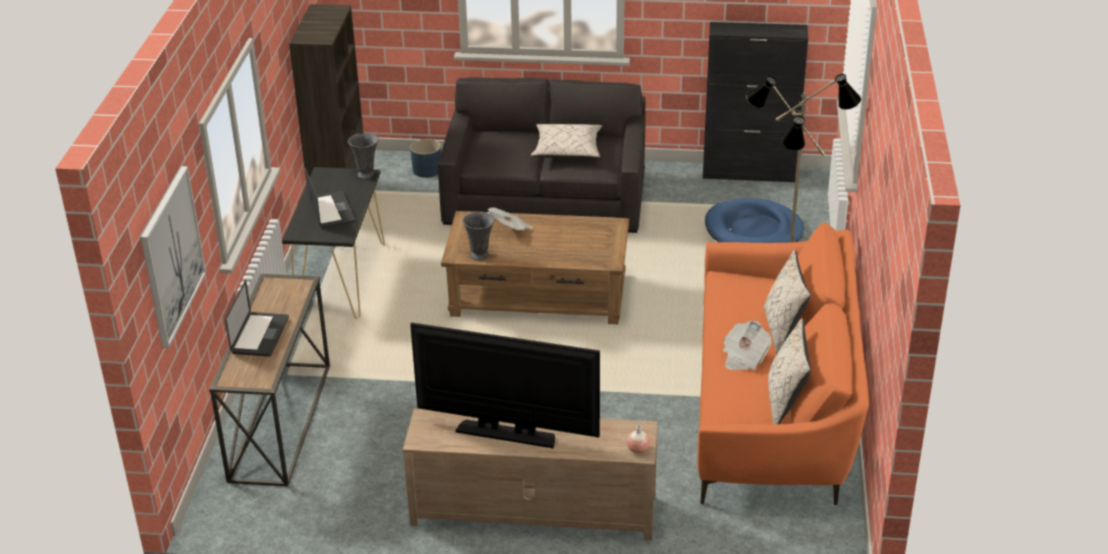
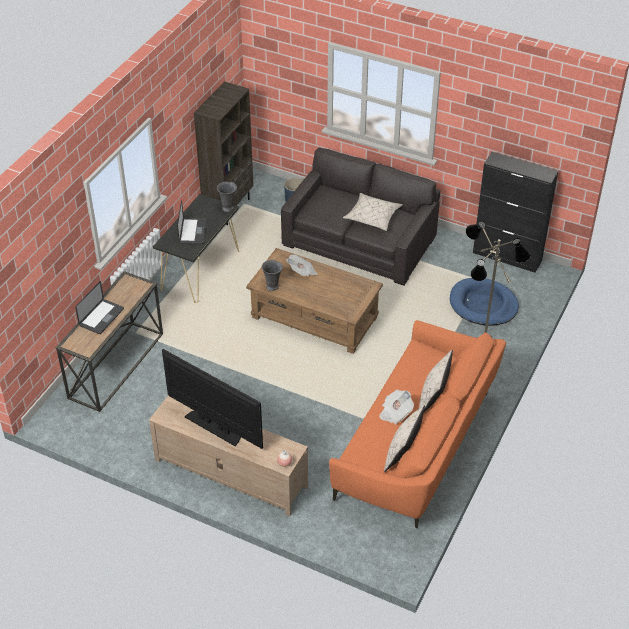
camera: 20 degrees right, 10 degrees up
picture [140,166,206,348] -> none

